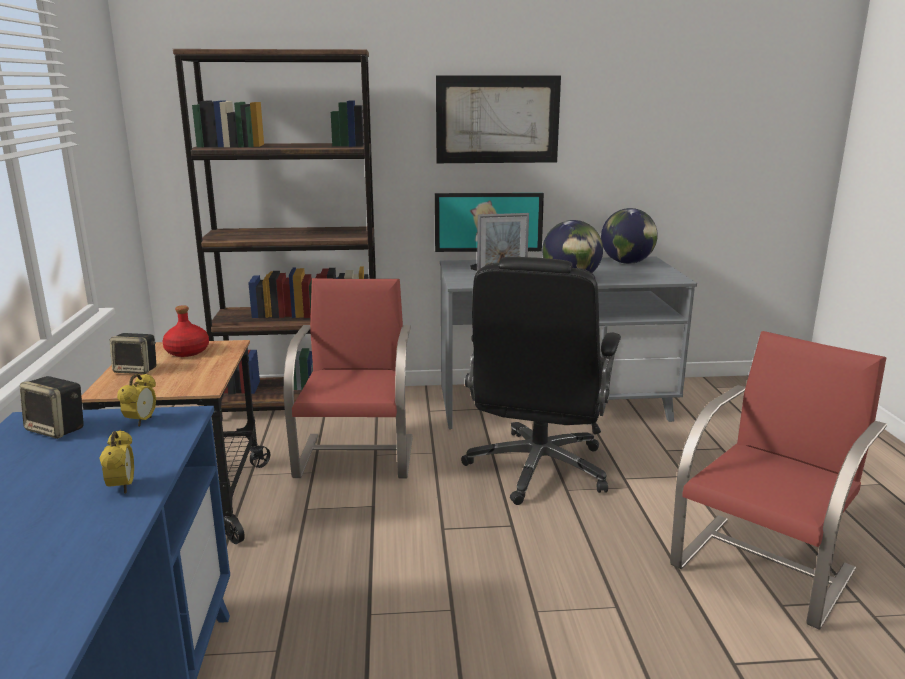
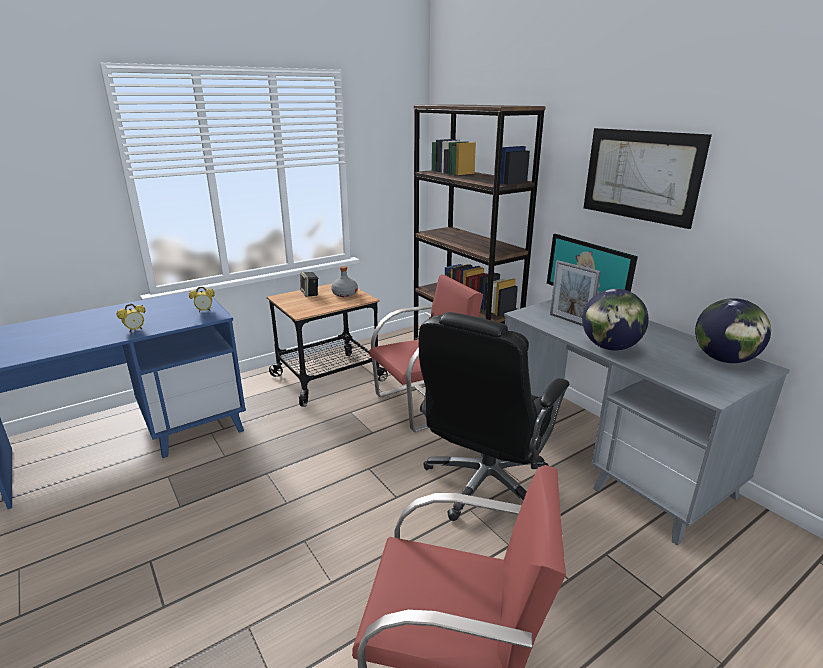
camera: 60 degrees right, 5 degrees up
speaker [20,376,84,439] -> none
red bottle [162,305,209,357] -> grey bottle [331,266,358,297]
black office chair [461,257,621,505] -> black office chair turned 45 degrees counterclockwise [419,312,569,521]

